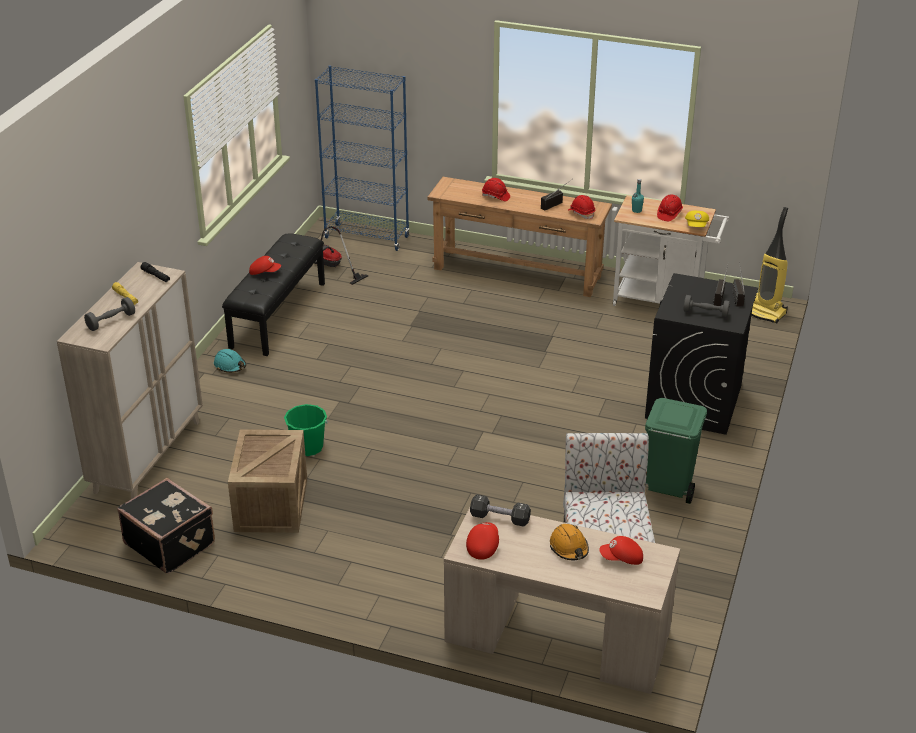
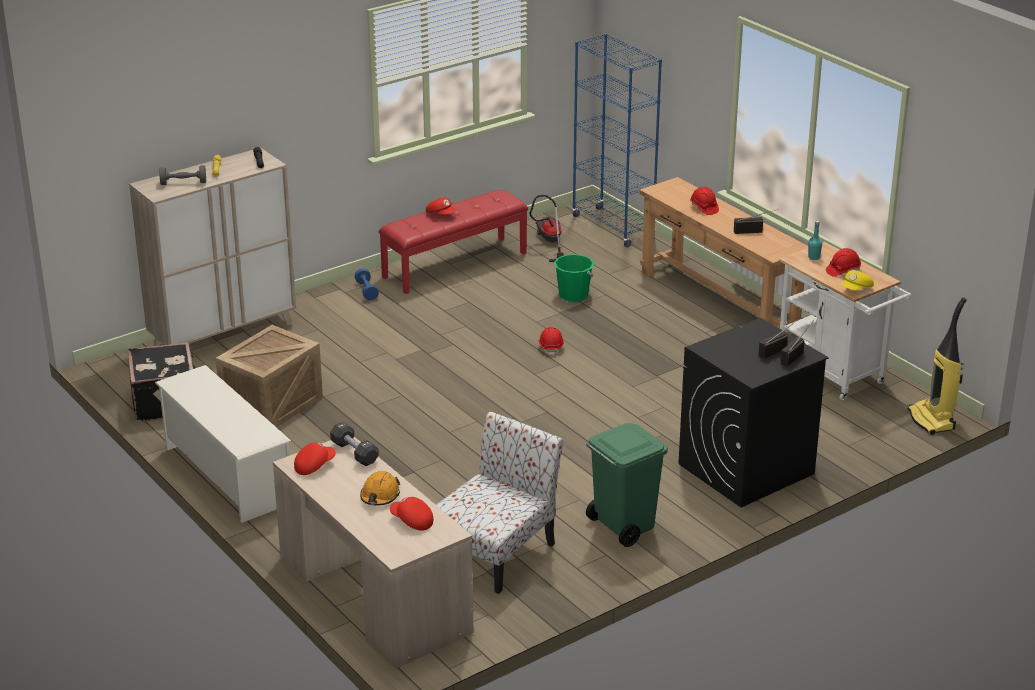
camera: 35 degrees right, 5 degrees down
turquoise hard hat [214,349,246,373] -> blue dumbbell [355,268,379,300]
black bench [222,233,325,356] -> red bench [379,190,528,294]
green bucket [284,404,328,456] -> green bucket moved to [554,254,594,302]
red hard hat [568,195,595,219] -> red hard hat moved to [539,327,564,356]
grey dumbbell [683,295,730,318] -> none
none -> white shoe rack [155,365,291,523]

